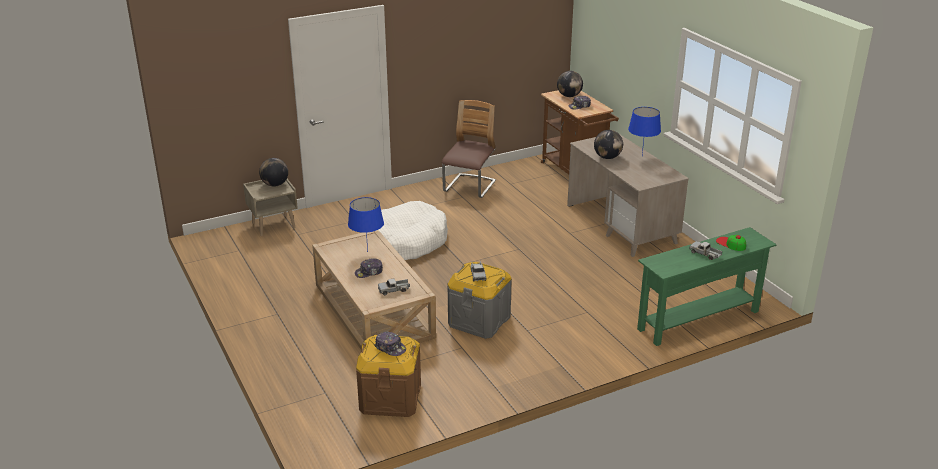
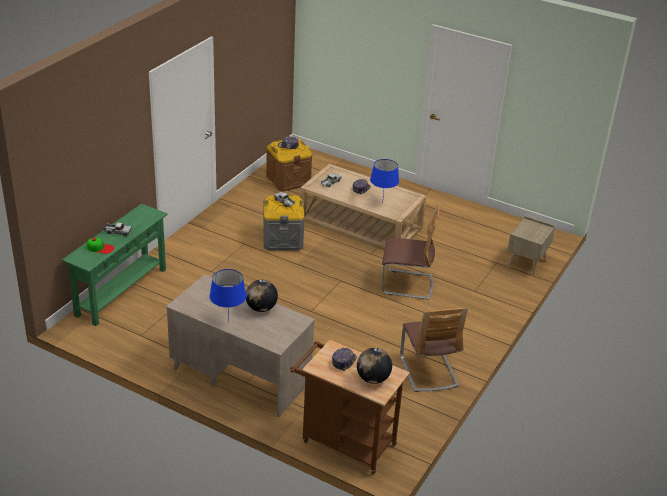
camera: 145 degrees right, 5 degrees up
globe [259,158,288,187] -> none
white dog bed [379,201,448,260] -> chair [382,204,439,300]

